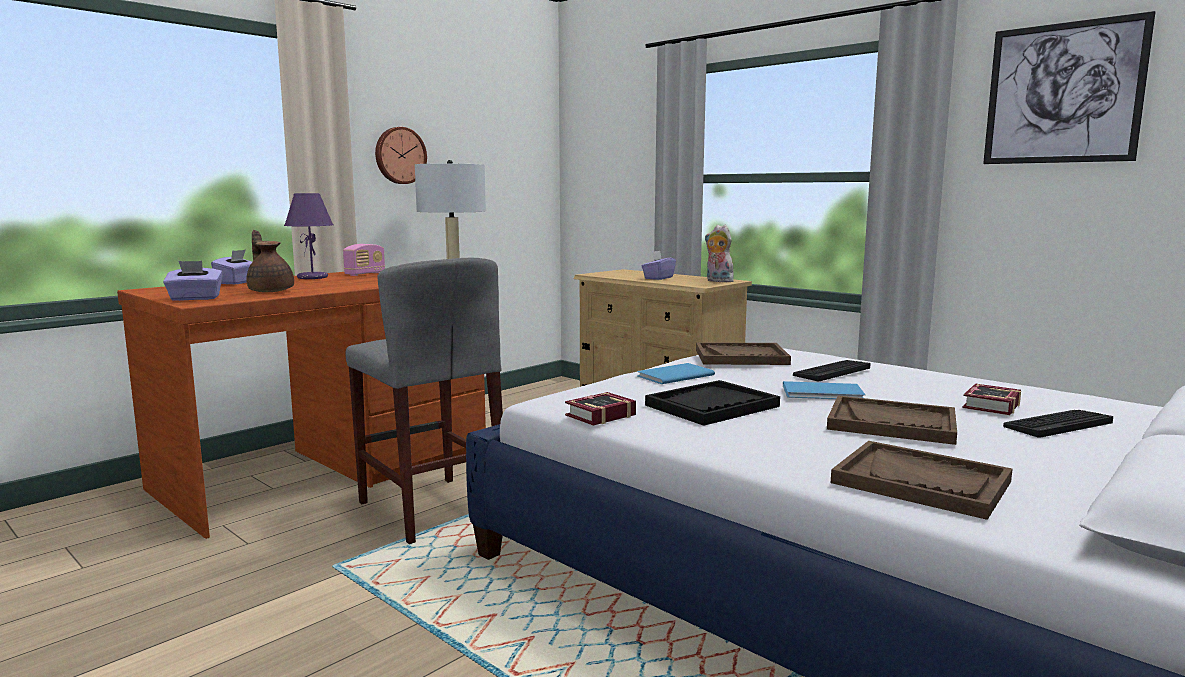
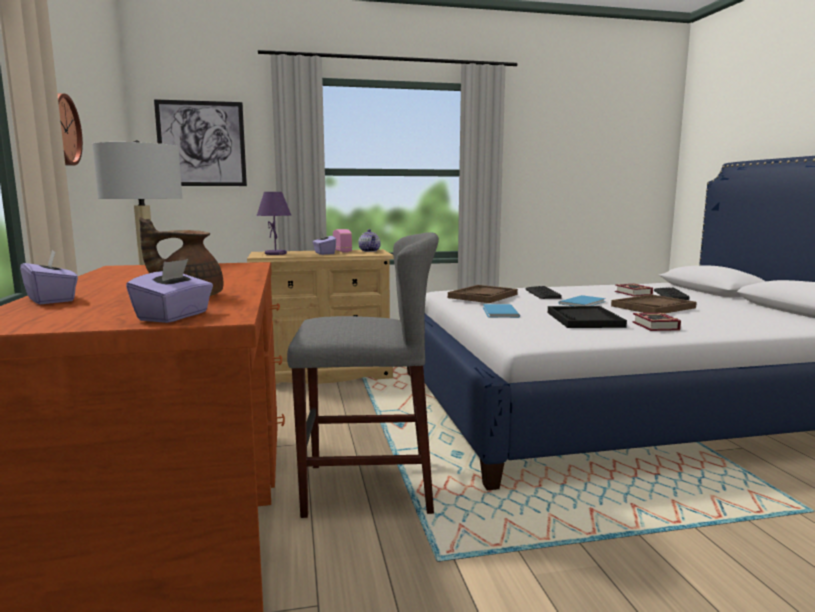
camera: 55 degrees left, 0 degrees up
purple table lamp [284,193,333,279] -> purple table lamp moved to [257,192,291,255]
radio [343,244,385,276] -> radio moved to [333,229,352,253]
book [565,392,636,426] -> book moved to [632,313,681,331]
plush toy [705,225,734,282] -> teapot [358,229,381,252]
brown tray [831,441,1012,520] -> none
picture [983,11,1155,164] -> picture moved to [154,99,247,186]

